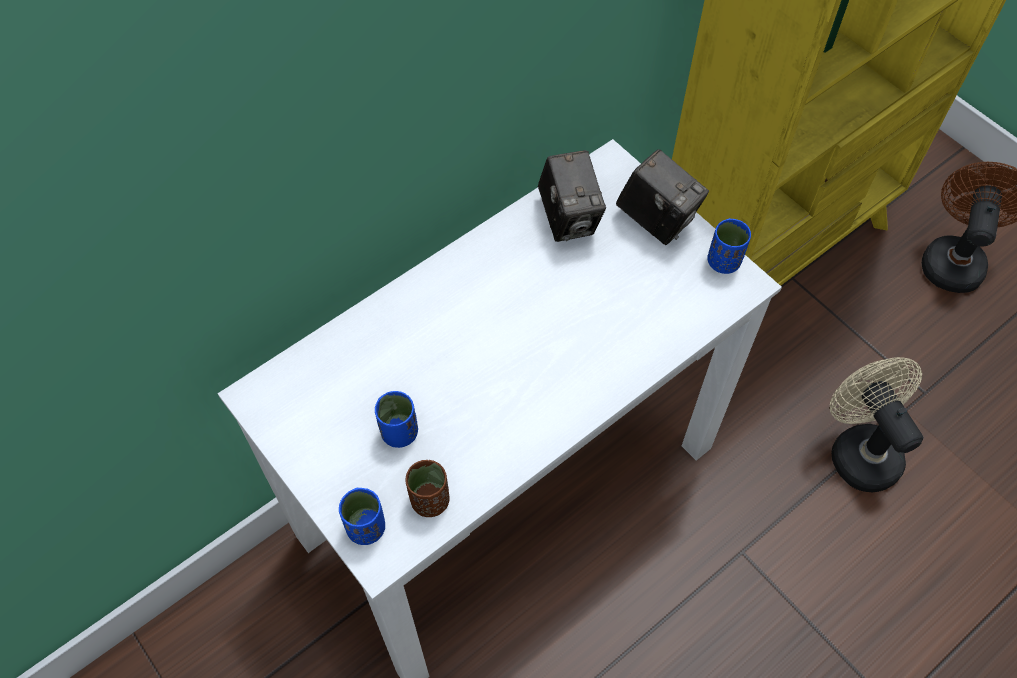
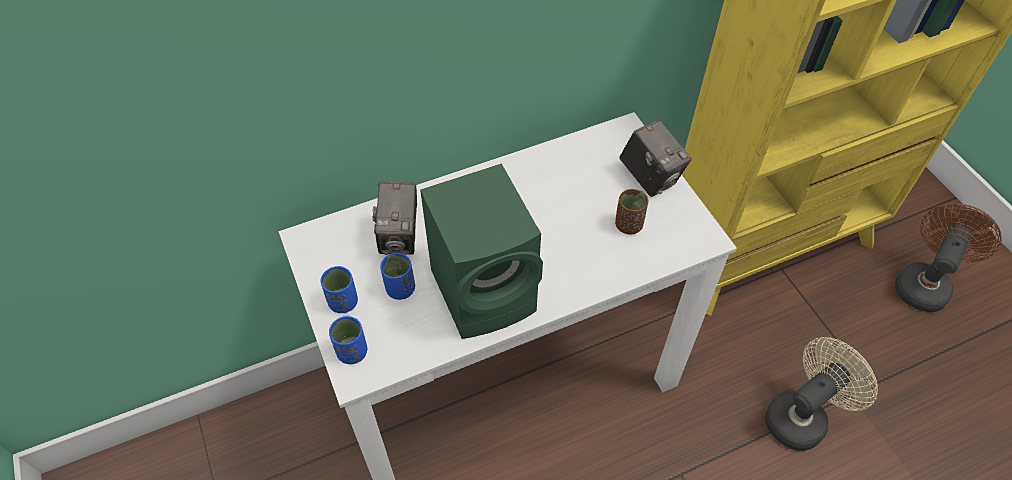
camera: 15 degrees right, 5 degrees down
brown cup [406,460,449,517] -> brown cup moved to [615,189,648,235]
camera [538,150,606,242] -> camera moved to [372,181,417,255]
blue cup [707,218,751,274] -> blue cup moved to [321,266,358,313]
beige fan [830,357,923,492] -> beige fan turned 60 degrees clockwise [765,337,878,451]
none -> green speaker [420,163,543,339]

